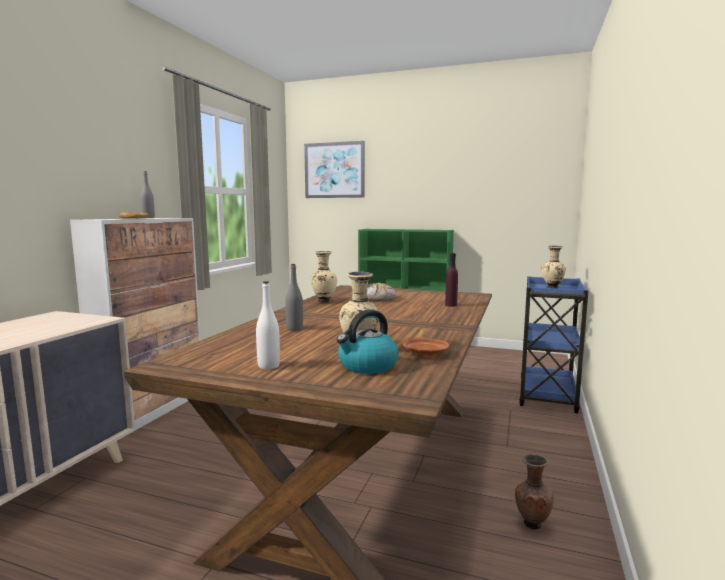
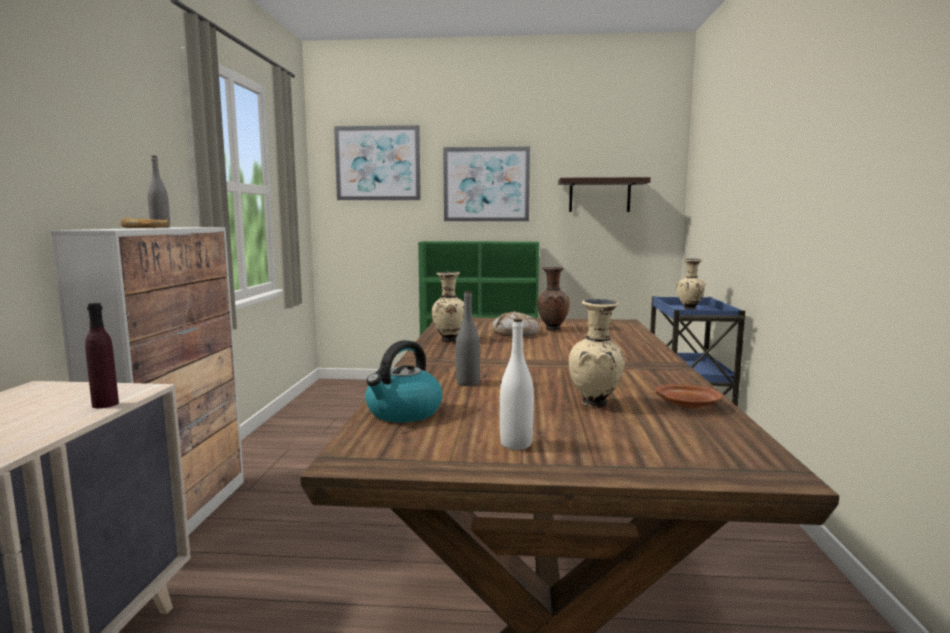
camera: 15 degrees left, 0 degrees up
kettle [337,309,399,374] -> kettle moved to [365,340,443,422]
purple bottle [445,253,458,307] -> purple bottle moved to [85,303,119,408]
brown vase [515,454,554,530] -> brown vase moved to [537,267,570,331]
none -> picture [443,147,530,221]
none -> shelf [558,177,651,212]

